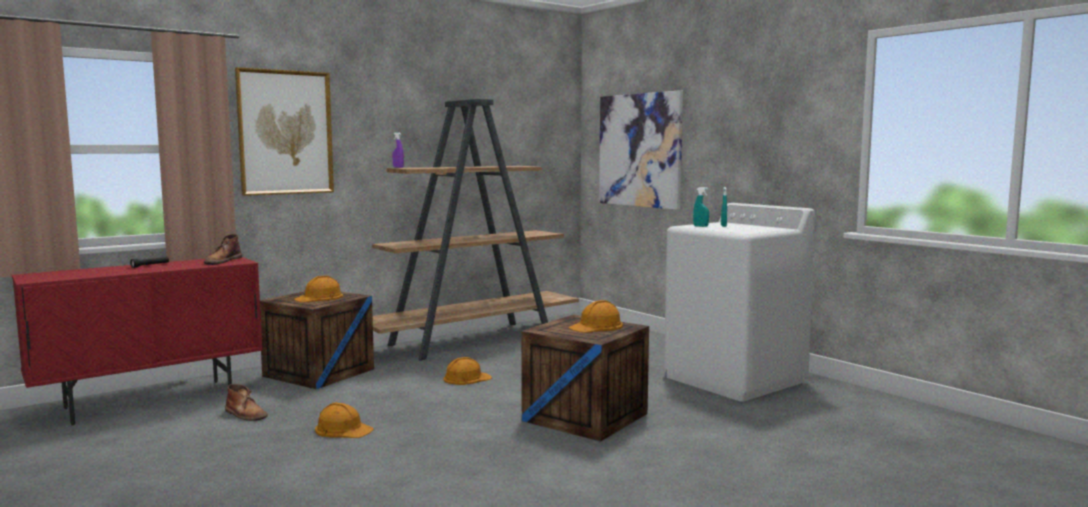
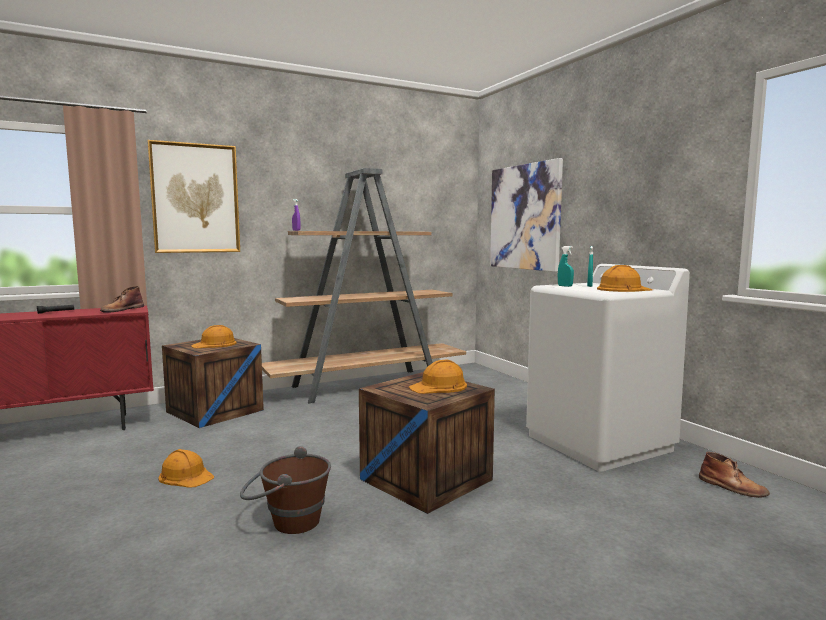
camera: 10 degrees right, 0 degrees up
brown boot [225,384,268,421] -> brown boot moved to [699,452,770,498]
orange hard hat [443,357,492,385] -> orange hard hat moved to [597,265,653,292]
none -> brown bucket [240,446,331,534]

